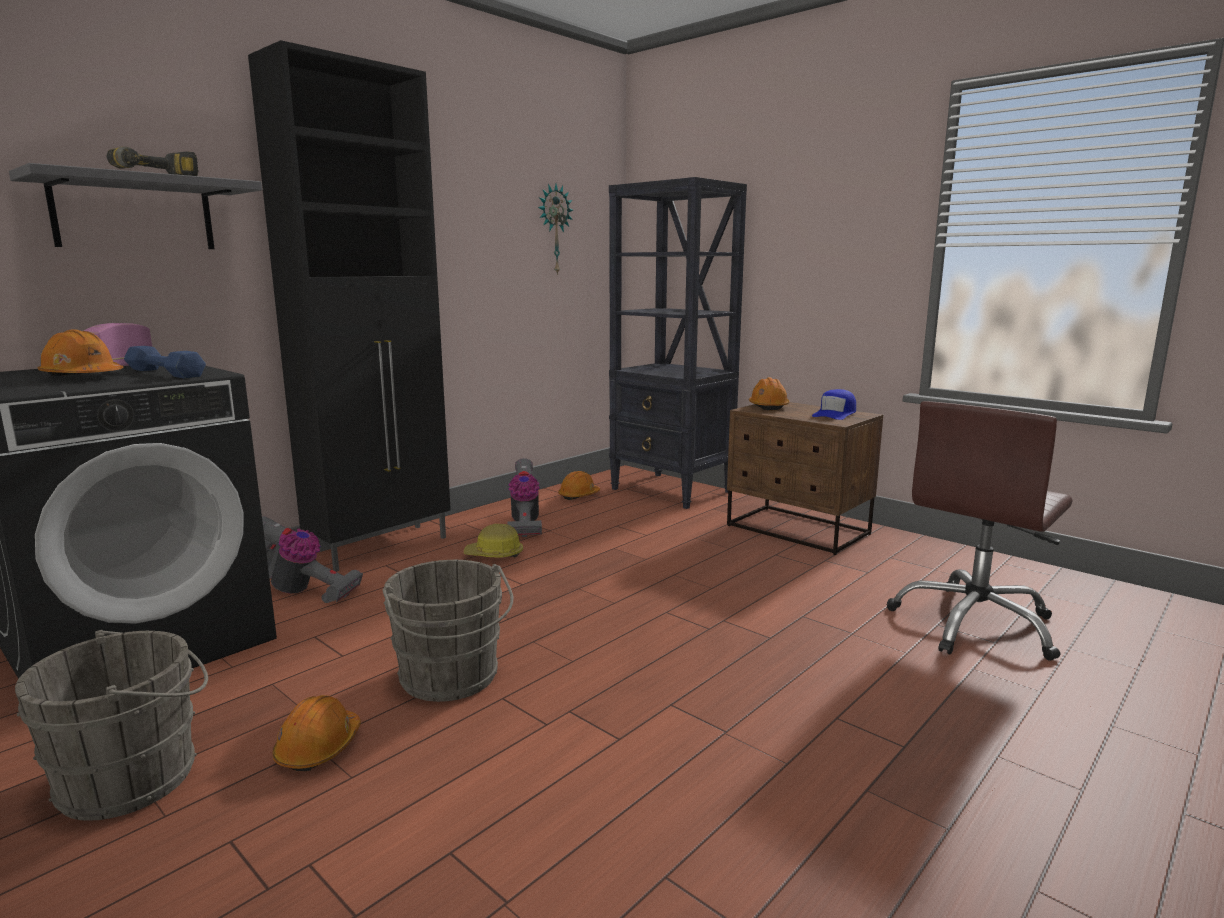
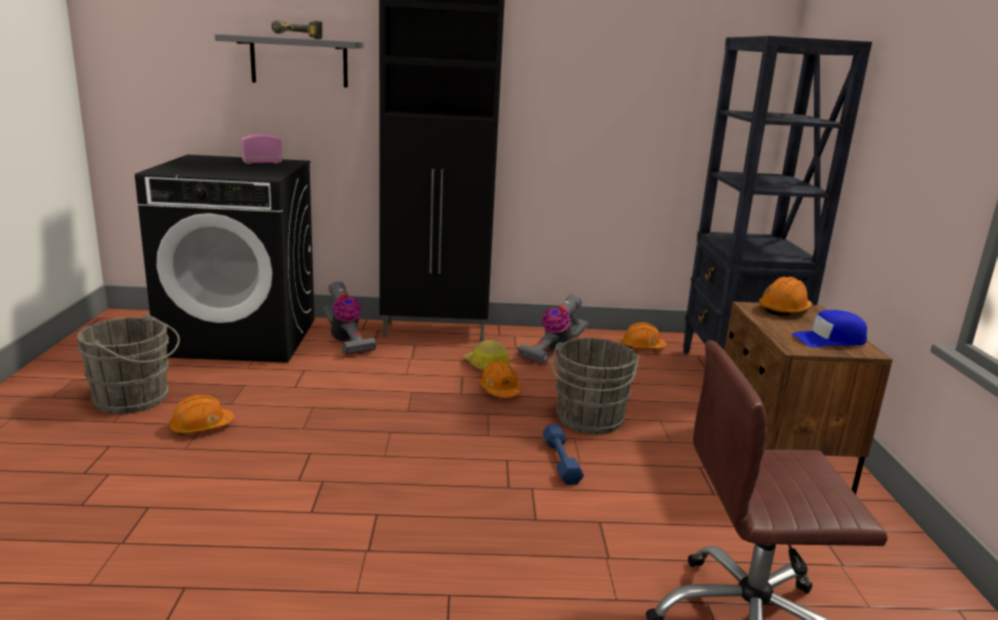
camera: 45 degrees right, 5 degrees up
orange hard hat [38,329,124,376] -> orange hard hat moved to [480,360,521,398]
blue dumbbell [124,346,206,379] -> blue dumbbell moved to [542,424,584,485]
grey bucket [382,560,513,702] -> grey bucket moved to [551,338,639,434]
wall clock [538,184,573,275] -> none

